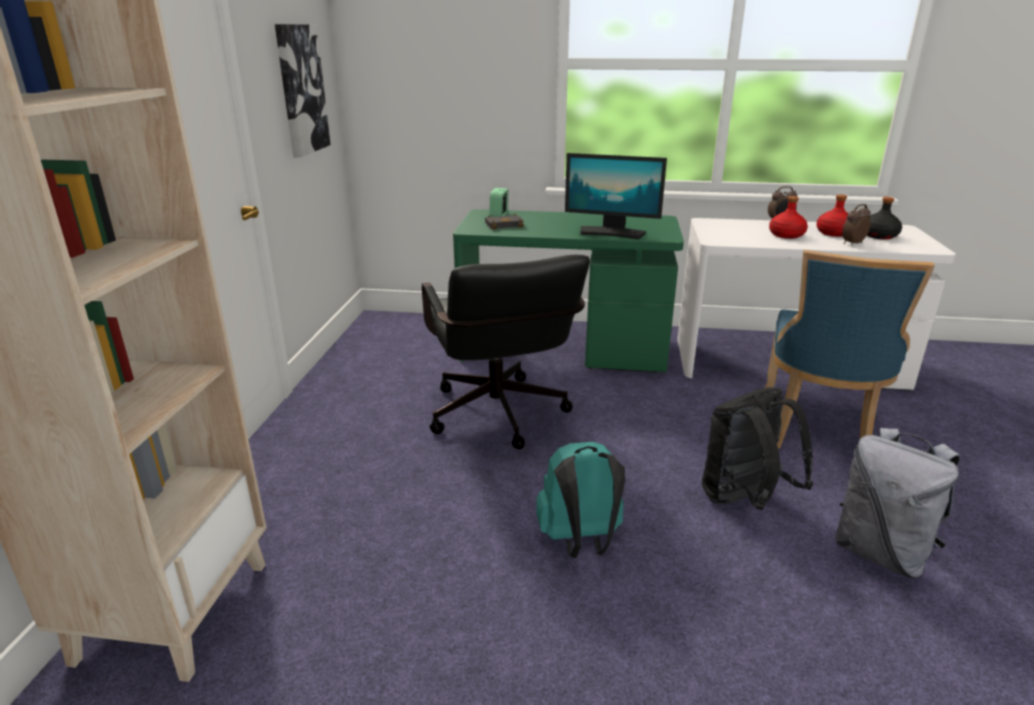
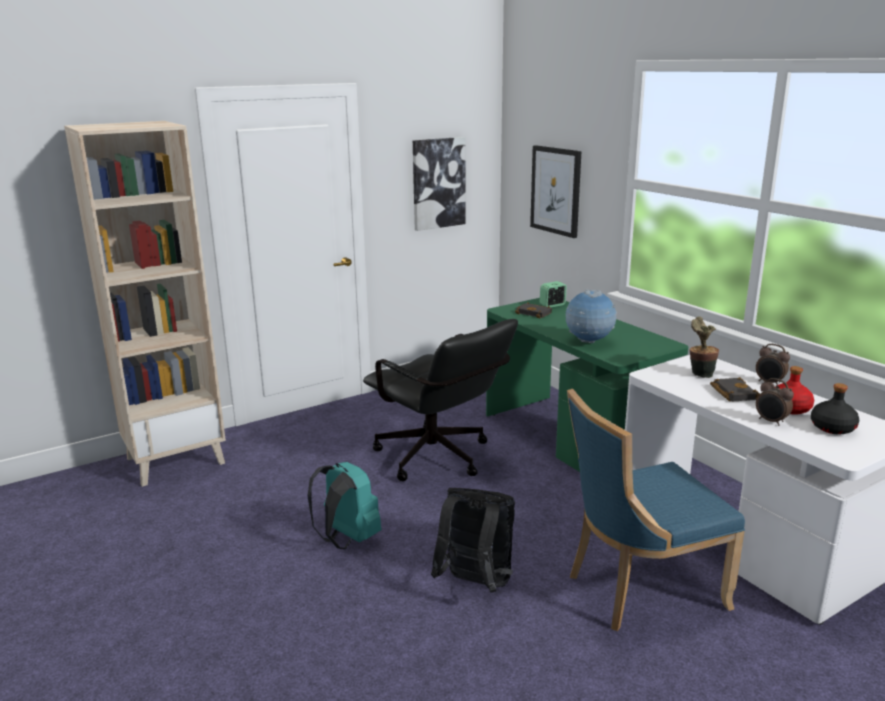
camera: 50 degrees right, 5 degrees down
black office chair [422,255,590,449] -> black office chair turned 75 degrees counterclockwise [363,319,518,481]
monitor [565,153,667,240] -> globe [565,290,617,343]
red bottle [769,196,808,239] -> black book [710,377,760,401]
grey backpack [835,428,960,578] -> none
alarm clock [842,204,871,245] -> alarm clock turned 150 degrees counterclockwise [756,378,794,426]
none -> picture [530,145,581,238]
none -> potted plant [690,316,719,378]

